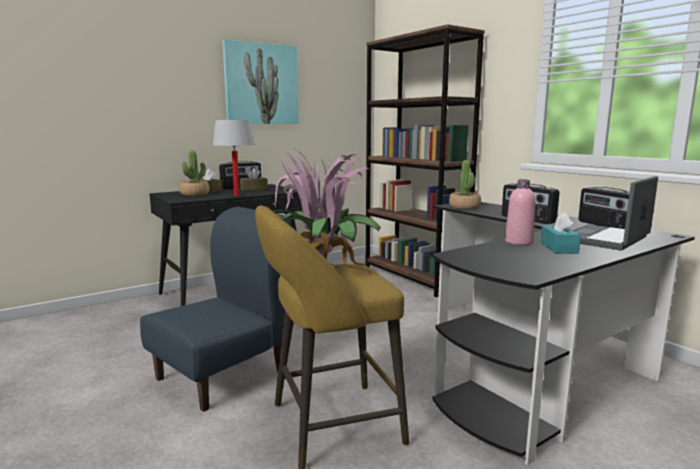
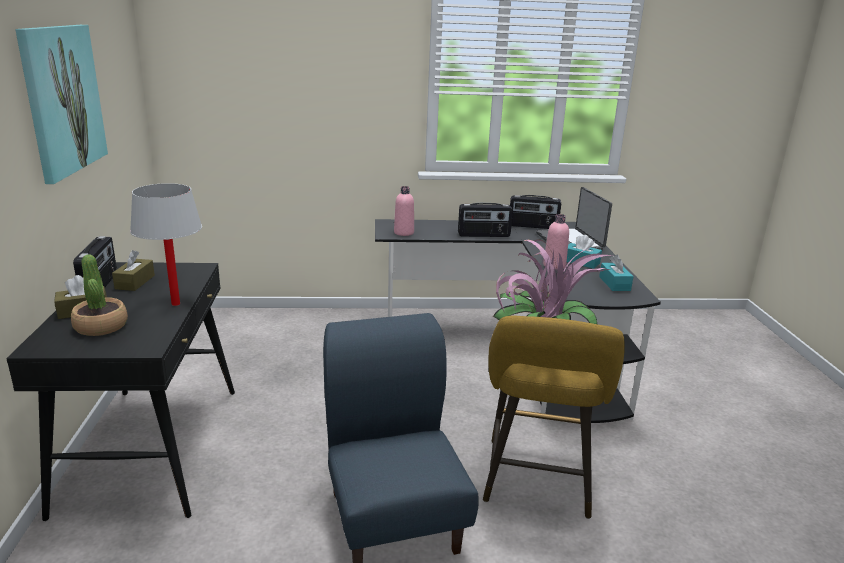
camera: 60 degrees left, 10 degrees up
brown bookcase [366,24,485,297] -> none
potted plant [449,160,481,209] -> pink bottle [394,186,414,236]
none -> turquoise tissue box [599,255,634,291]

